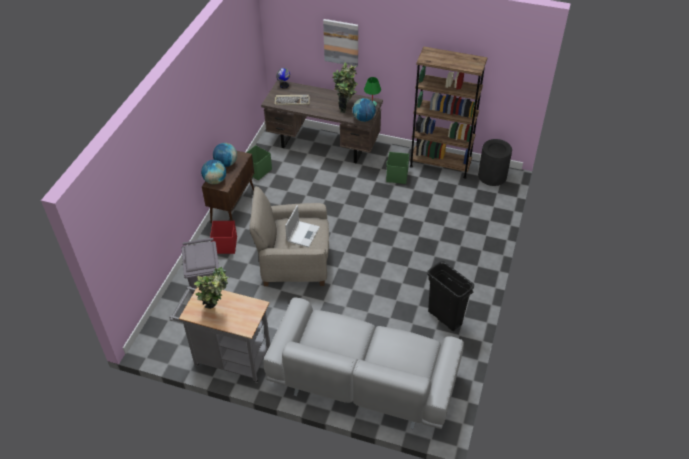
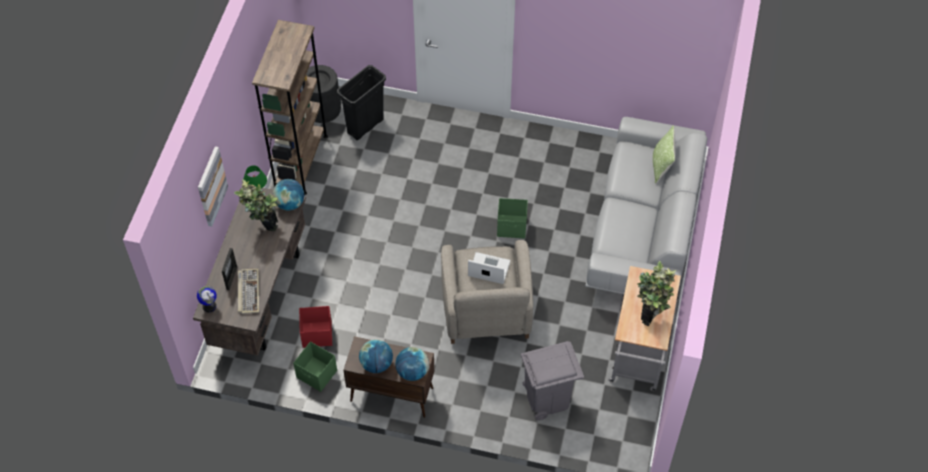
camera: 95 degrees left, 10 degrees up
red storage box [210,221,237,254] -> red storage box moved to [299,306,332,348]
green storage box [386,152,409,184] -> green storage box moved to [497,198,528,238]
black trash can [427,261,474,331] -> black trash can moved to [337,65,386,140]
none -> picture frame [222,248,237,290]
none -> pillow [653,125,675,184]

